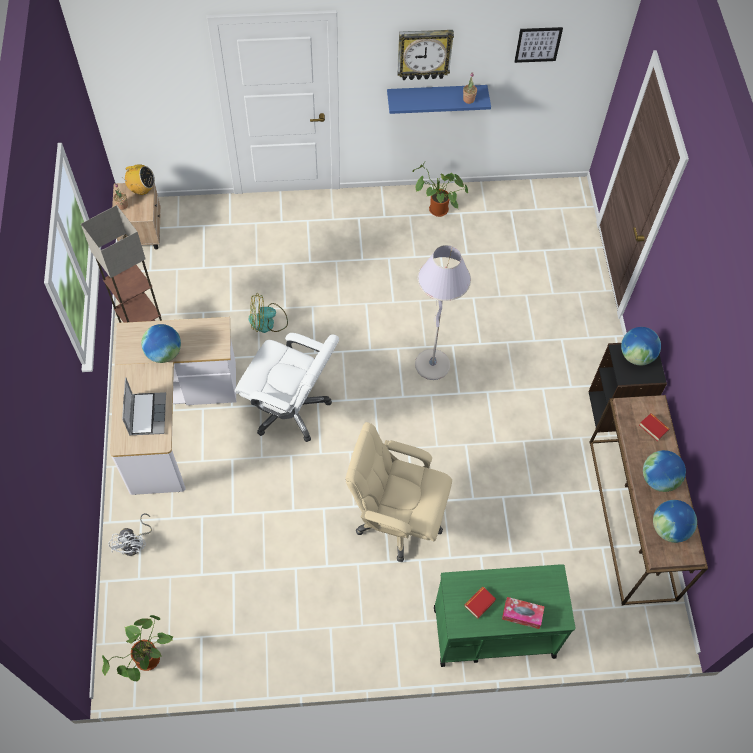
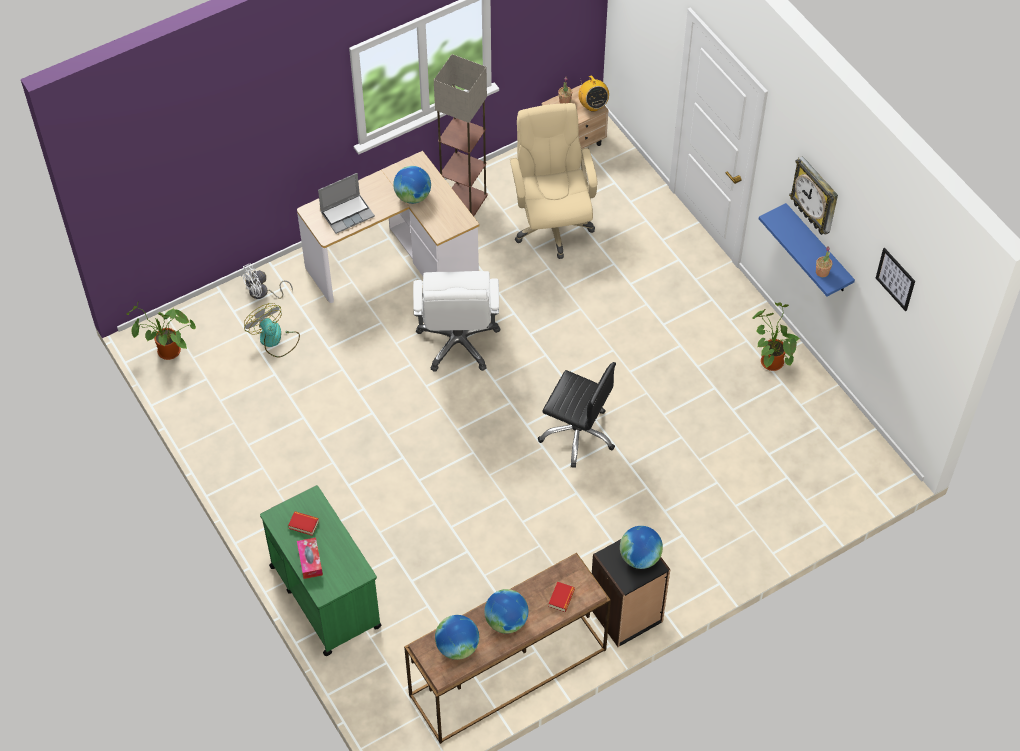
camera: 65 degrees right, 5 degrees down
fan [249,293,288,333] -> fan moved to [244,303,300,357]
beige office chair [345,422,452,562] -> beige office chair moved to [510,103,597,259]
grey floor lamp [415,245,471,380] -> black office chair [538,362,616,468]

